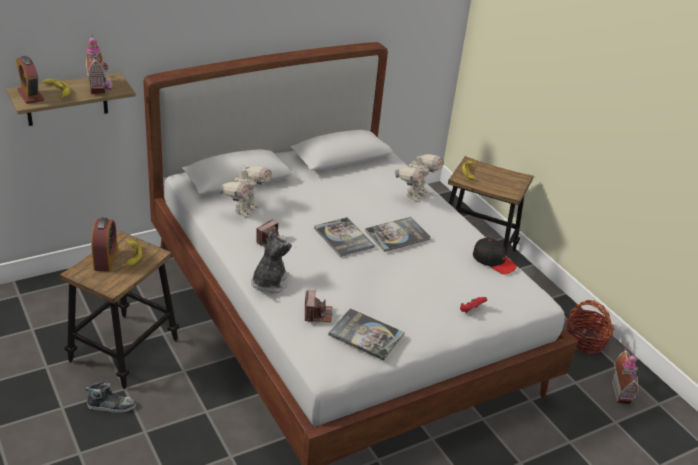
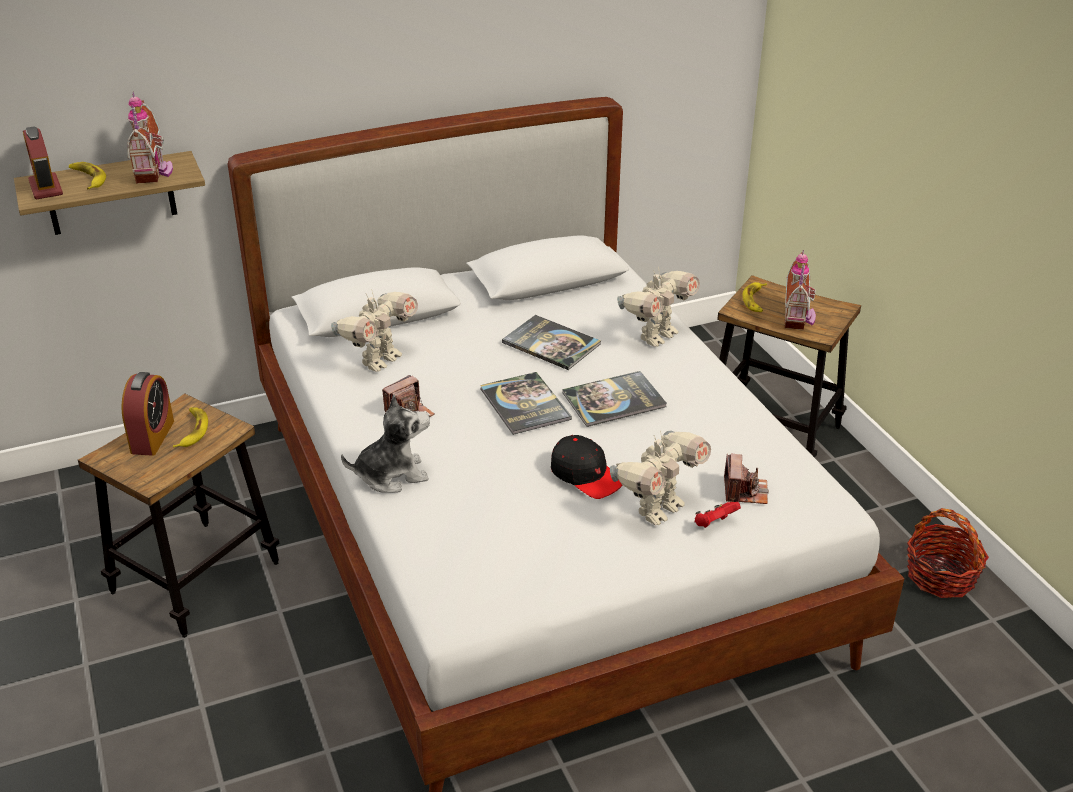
camera: 10 degrees right, 0 degrees up
shoe [86,381,136,413] -> none
plush toy [251,232,292,294] -> plush toy turned 45 degrees clockwise [341,395,430,493]
camera [305,290,333,322] -> camera moved to [724,454,769,504]
book [328,308,405,360] -> book moved to [502,315,601,370]
black cap [473,238,517,275] -> black cap moved to [551,435,622,499]
toy house [612,348,638,404] -> toy house moved to [784,250,816,330]
none -> toy robot [610,430,711,525]

